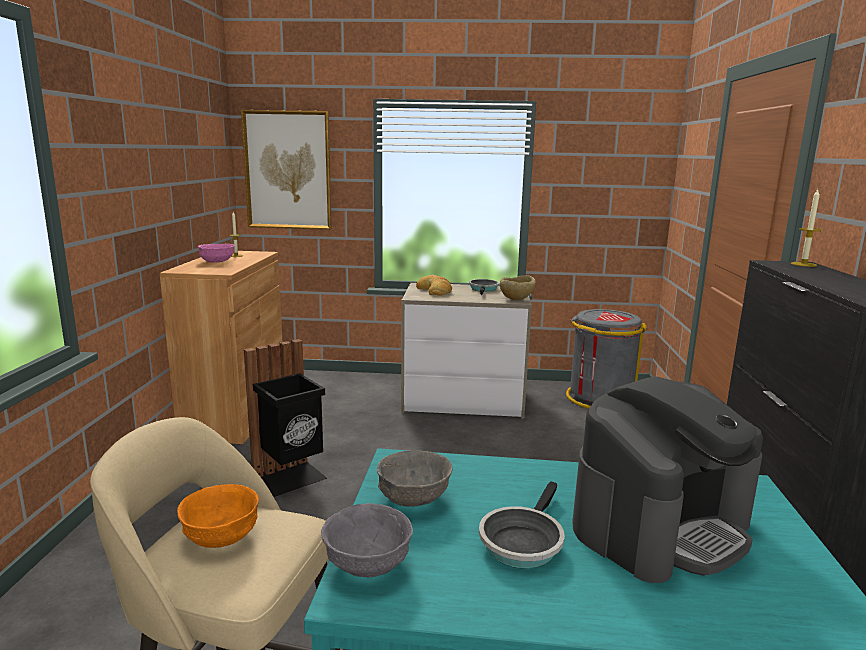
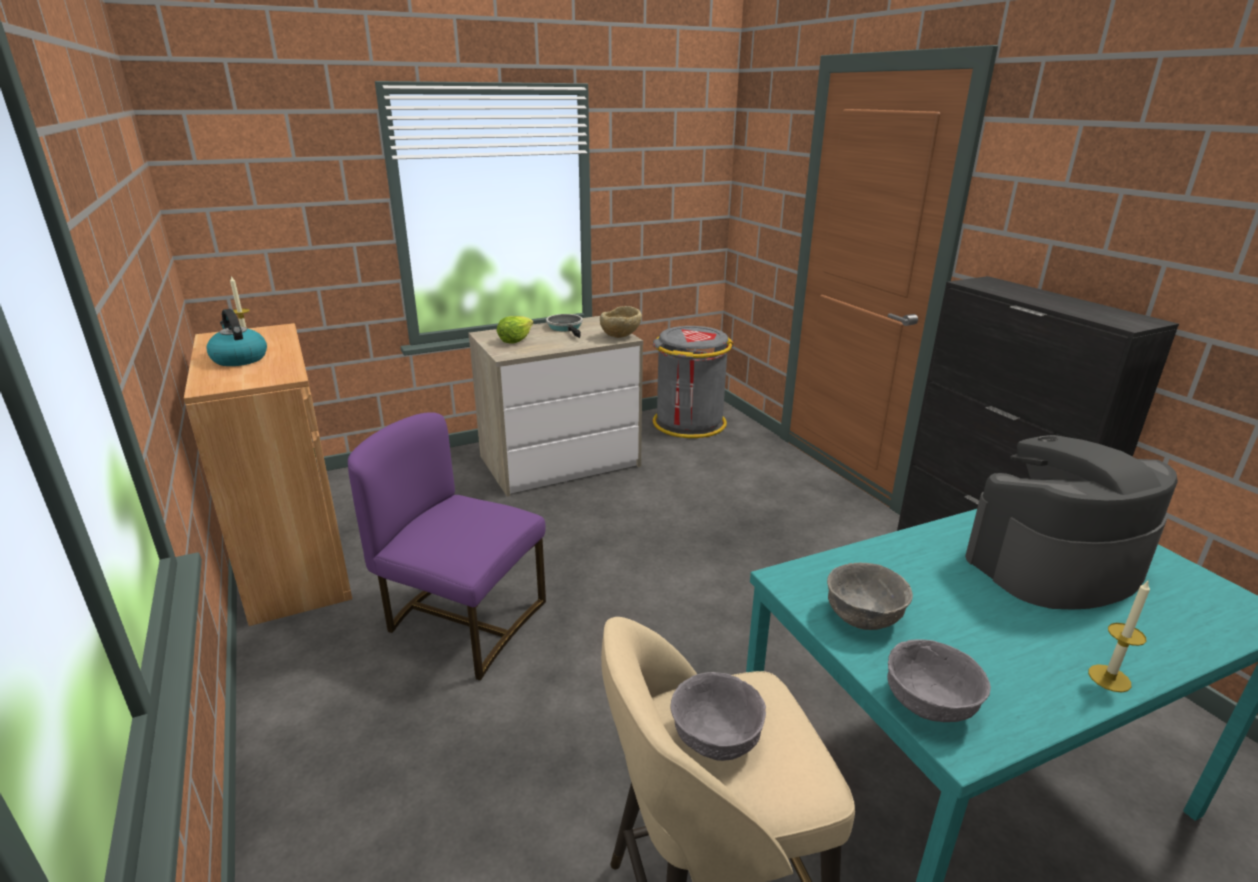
camera: 30 degrees left, 10 degrees up
orange bowl [177,484,259,548] -> grey bowl [670,672,766,761]
pink bowl [198,244,235,263] -> kettle [206,309,267,366]
picture [241,110,332,230] -> none
black trash can [244,339,327,497] -> purple chair [348,412,546,680]
bread [416,275,452,296] -> lettuce [497,316,534,343]
frying pan [479,481,565,569] -> none
coffee machine [572,377,763,583] -> coffee machine turned 135 degrees counterclockwise [965,435,1178,609]
candle [791,190,822,267] -> candle moved to [1088,579,1150,692]

